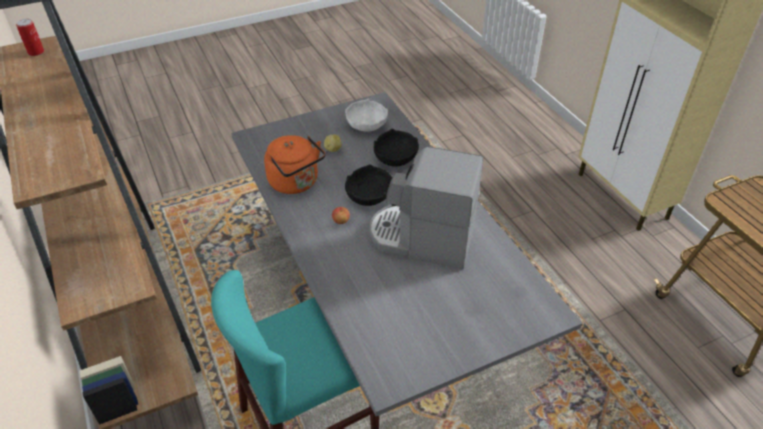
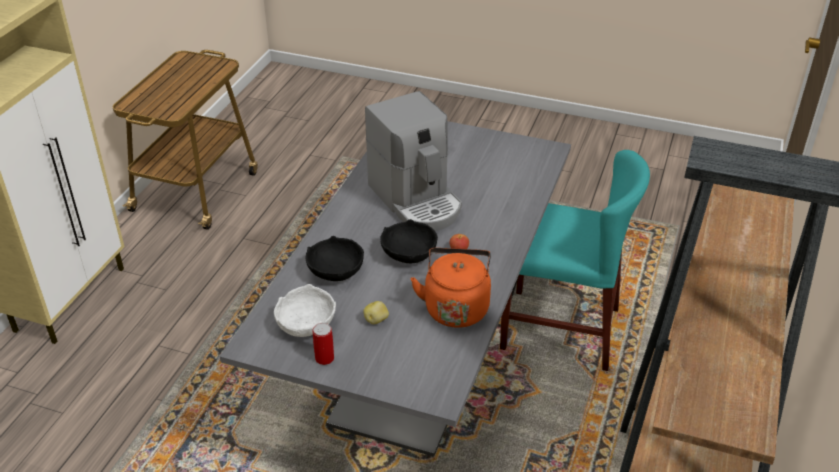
camera: 135 degrees left, 5 degrees down
can [16,19,44,56] -> can moved to [313,323,334,365]

